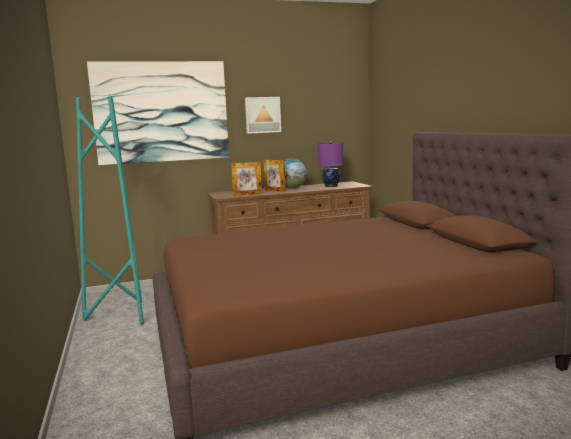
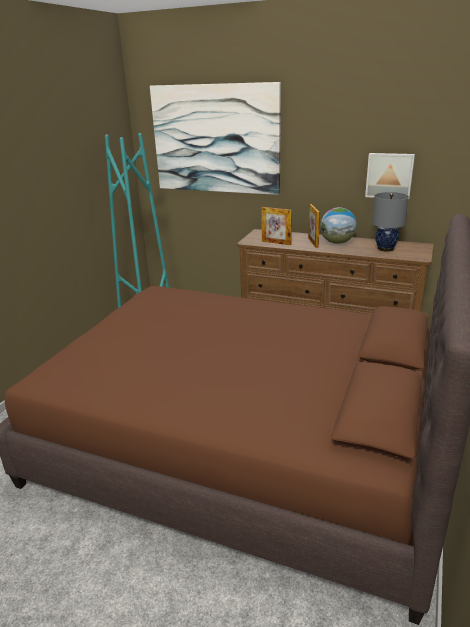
camera: 40 degrees right, 15 degrees up
picture [245,97,281,134] -> picture moved to [365,153,415,199]
purple table lamp [318,141,344,187] -> grey table lamp [372,192,409,251]

